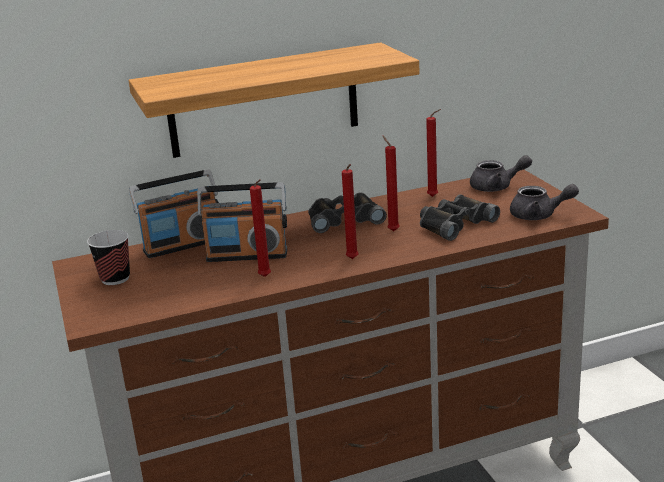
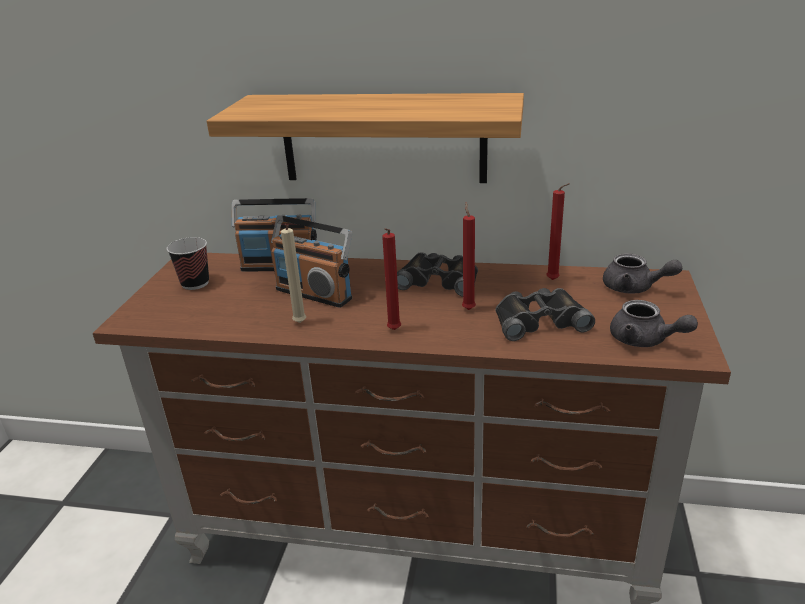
camera: 30 degrees right, 5 degrees up
red candle [250,179,271,277] -> beige candle [281,224,306,323]

